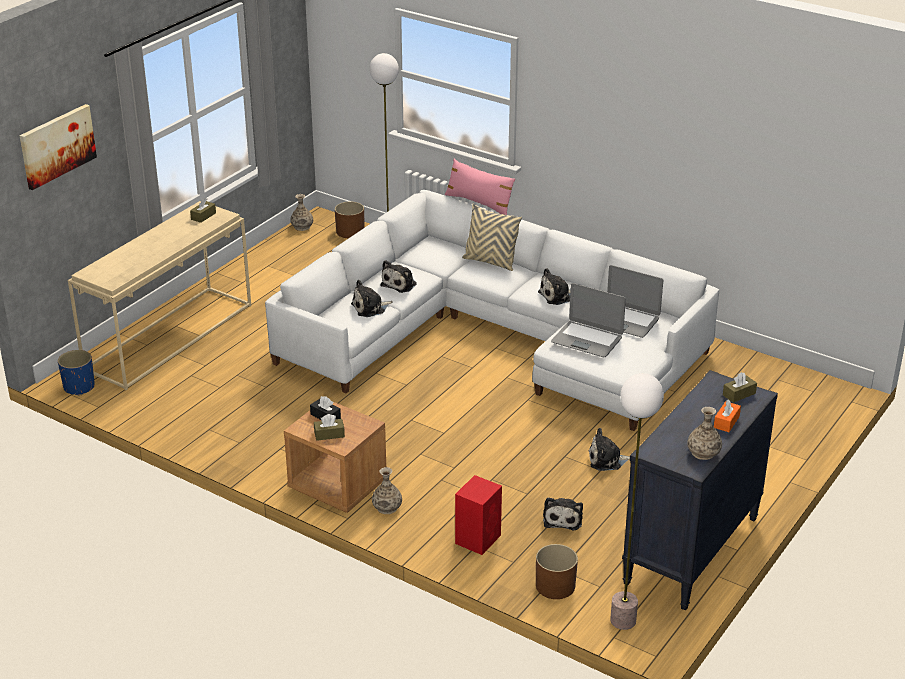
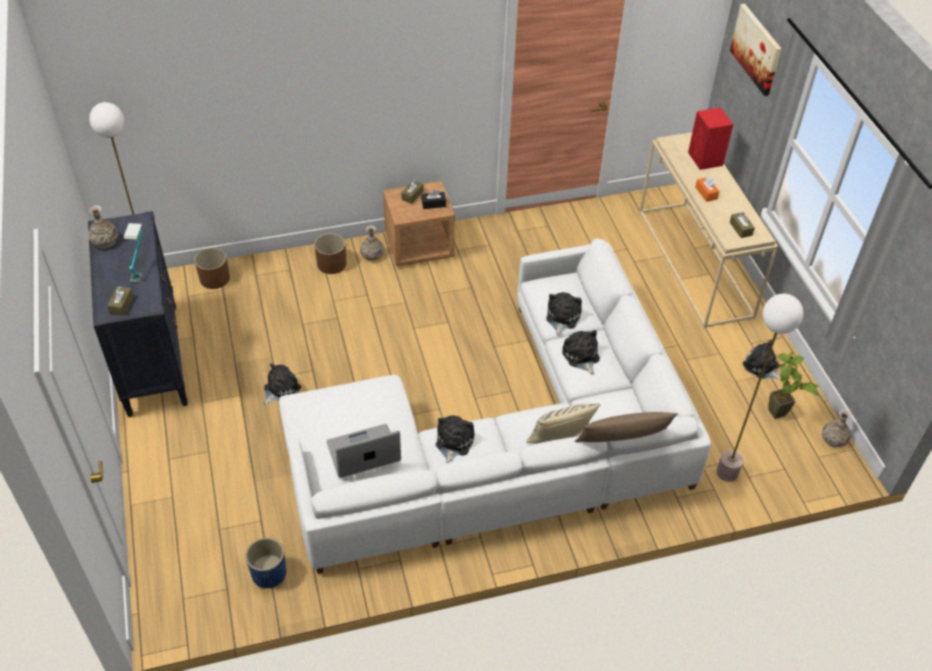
camera: 130 degrees right, 15 degrees up
blue planter [58,350,95,396] -> blue planter moved to [246,537,286,588]
brown planter [335,202,364,238] -> brown planter moved to [314,233,347,274]
pink pillow [445,159,515,215] -> brown pillow [575,412,678,442]
red speaker [455,475,502,555] -> red speaker moved to [688,107,733,170]
plush toy [543,497,583,531] -> plush toy moved to [743,340,781,380]
laptop [551,283,626,357] -> none
orange tissue box [714,399,741,432] -> orange tissue box moved to [695,176,720,202]
none -> table lamp [124,223,143,282]
none -> potted plant [769,352,819,419]

